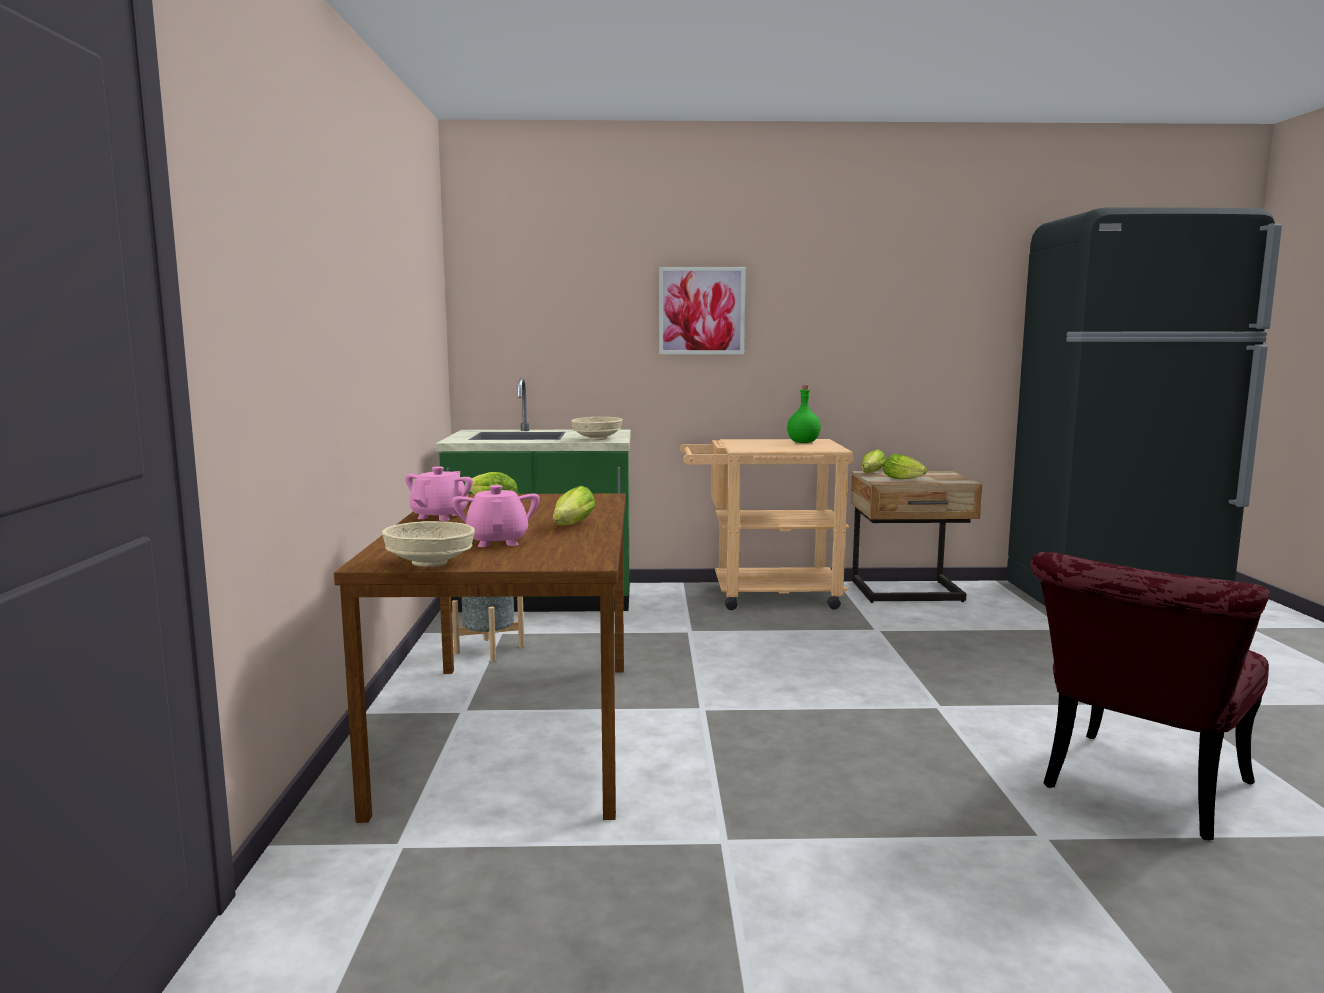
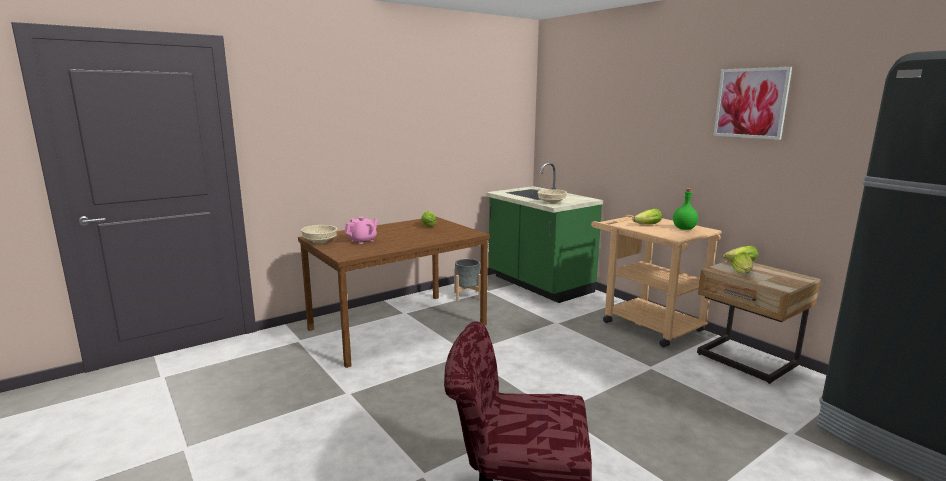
camera: 55 degrees right, 5 degrees up
pink teapot [405,466,473,521] -> none
lettuce [553,486,596,525] -> lettuce moved to [632,209,662,225]
picture [659,267,745,354] -> picture moved to [713,67,792,140]

